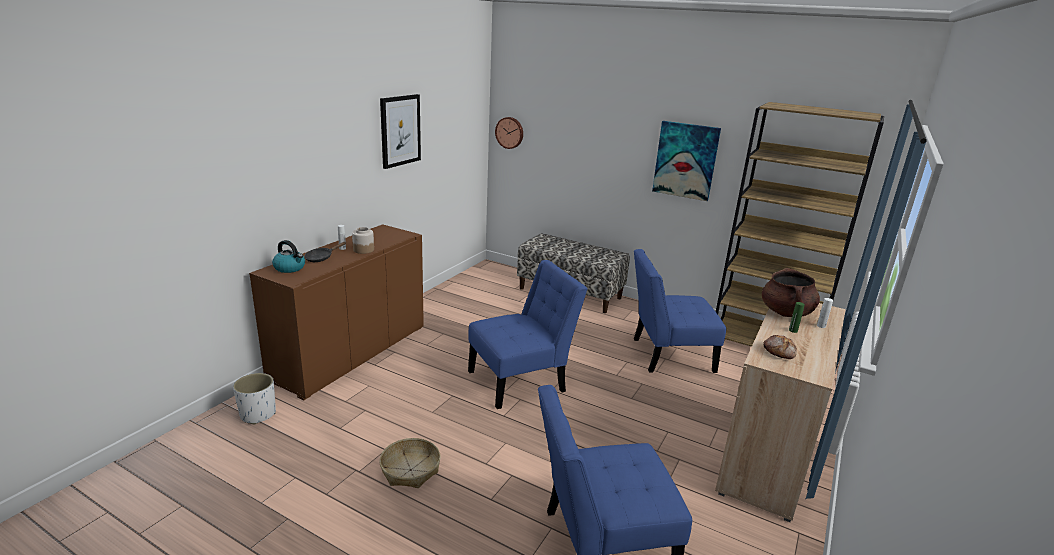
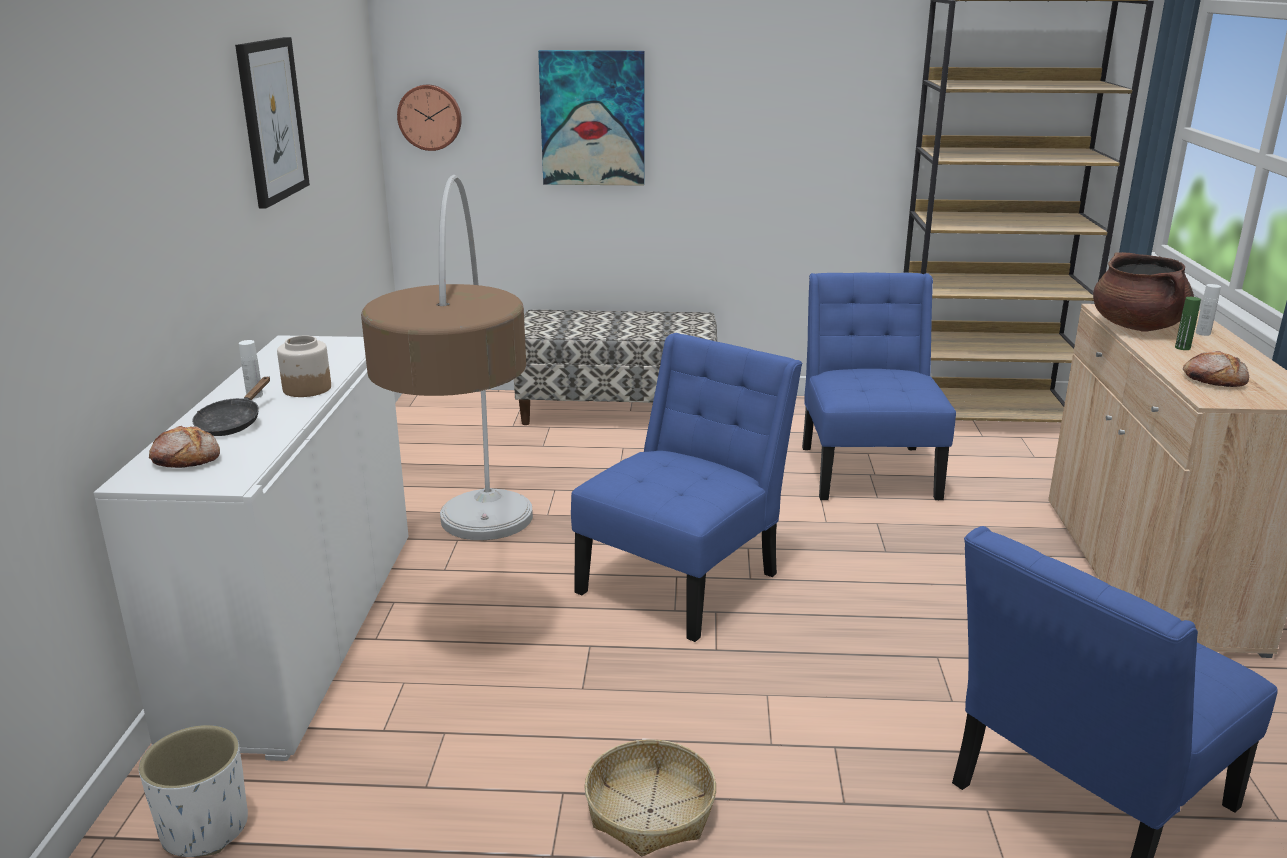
camera: 25 degrees left, 0 degrees up
brown cabinet [249,224,424,400] -> white cabinet [94,335,409,761]
kettle [272,240,305,273] -> bread [149,426,220,468]
blue chair [634,249,726,373] -> blue chair turned 120 degrees clockwise [802,273,956,500]
picture [652,121,721,201] -> picture moved to [538,50,644,186]
none -> floor lamp [361,175,533,540]

